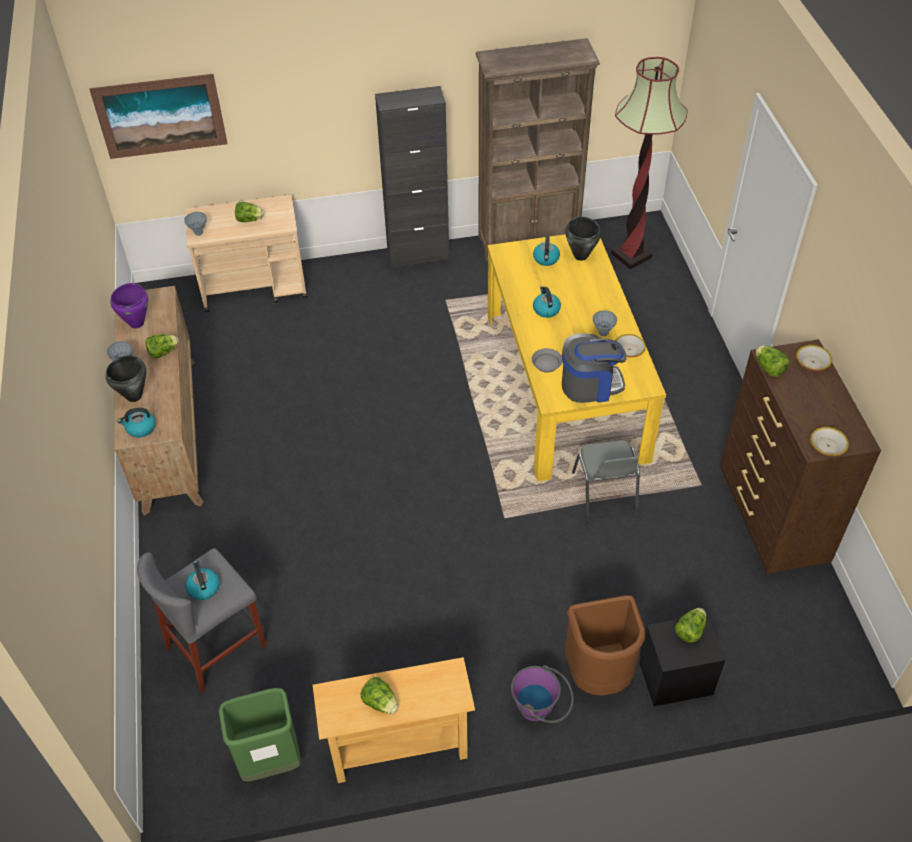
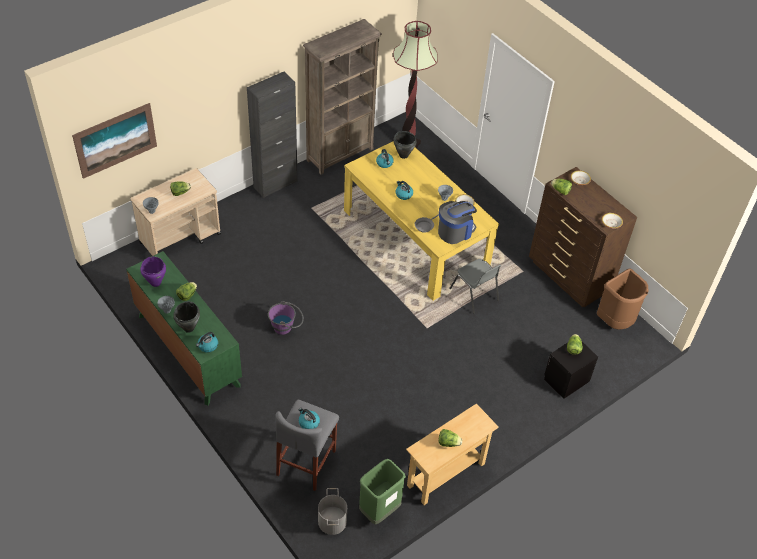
camera: 30 degrees left, 0 degrees up
brown dresser [115,286,203,515] -> green dresser [126,251,242,405]
purple bucket [511,665,574,723] -> purple bucket moved to [268,301,304,335]
brown trash can [565,595,645,696] -> brown trash can moved to [597,268,649,330]
none -> grey bucket [318,488,347,535]

